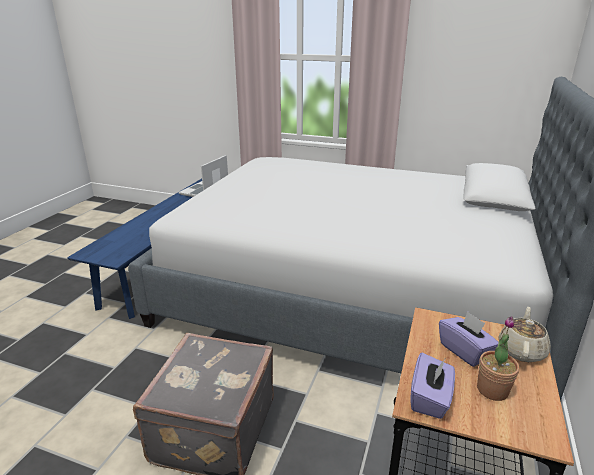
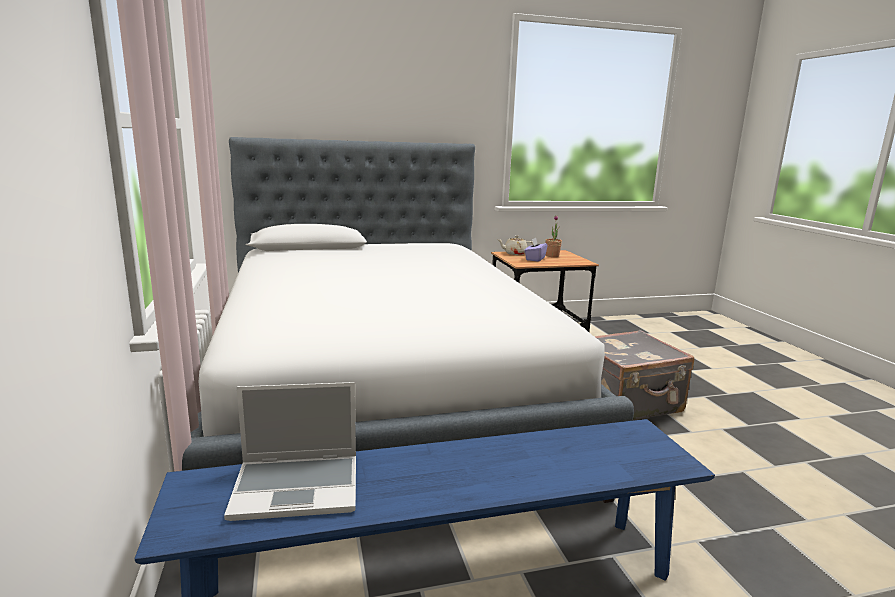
camera: 125 degrees left, 10 degrees down
purple tissue box [410,353,455,419] -> none

